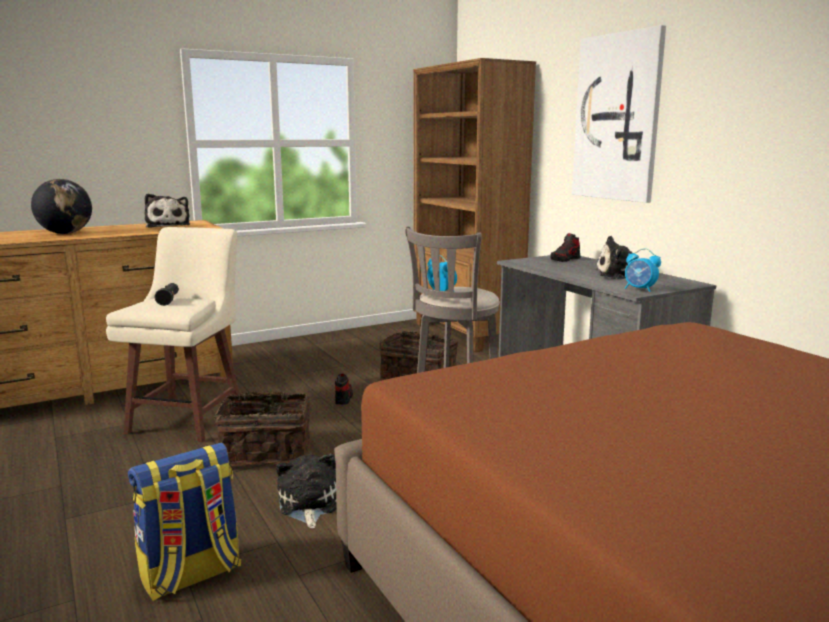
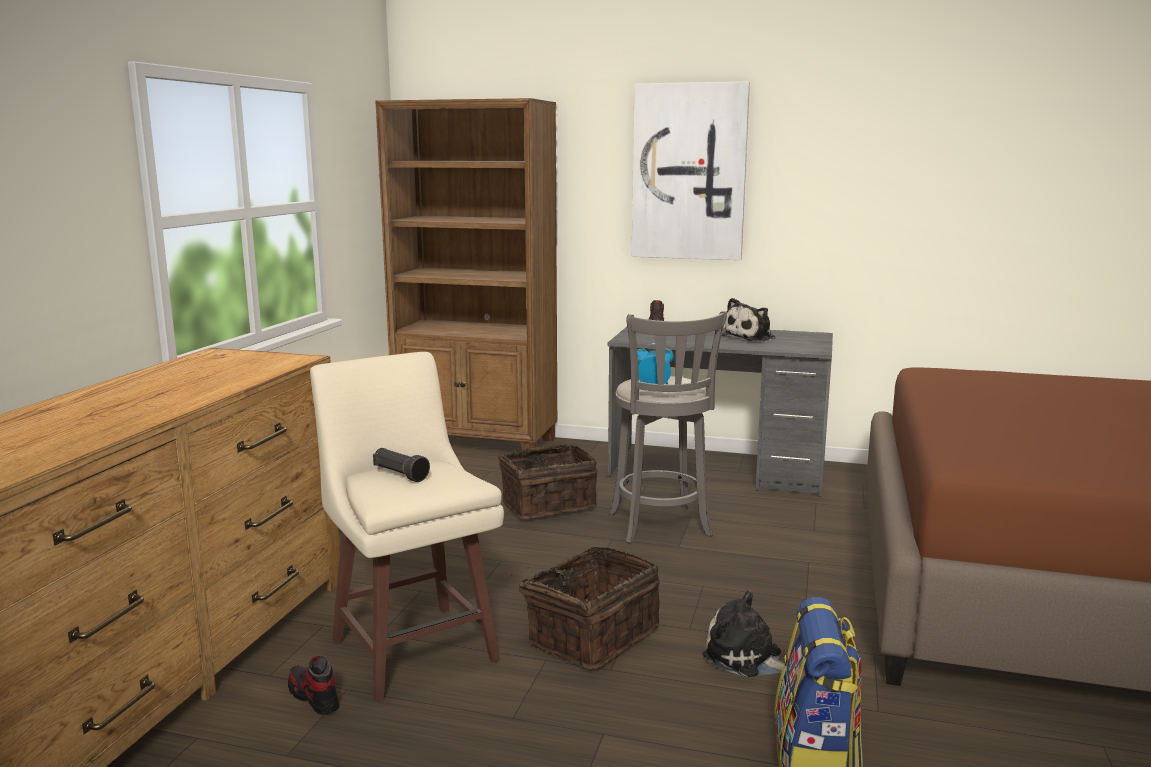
camera: 45 degrees left, 0 degrees up
globe [31,179,92,234] -> none
plush toy [144,194,190,228] -> none
shoe [335,374,353,405] -> shoe moved to [288,656,340,715]
alarm clock [625,248,661,292] -> none

